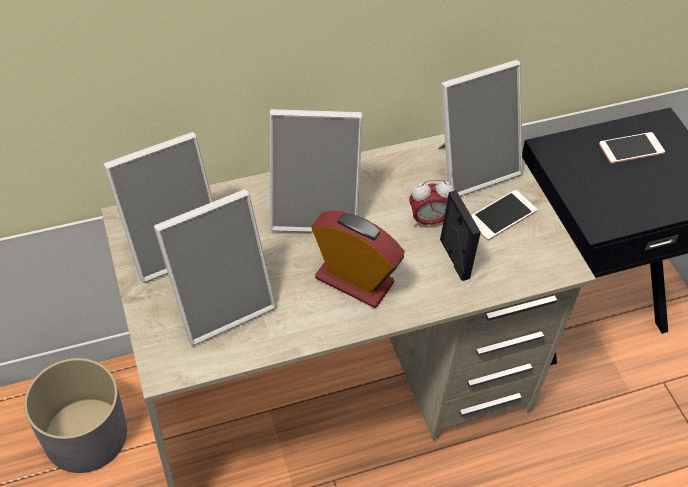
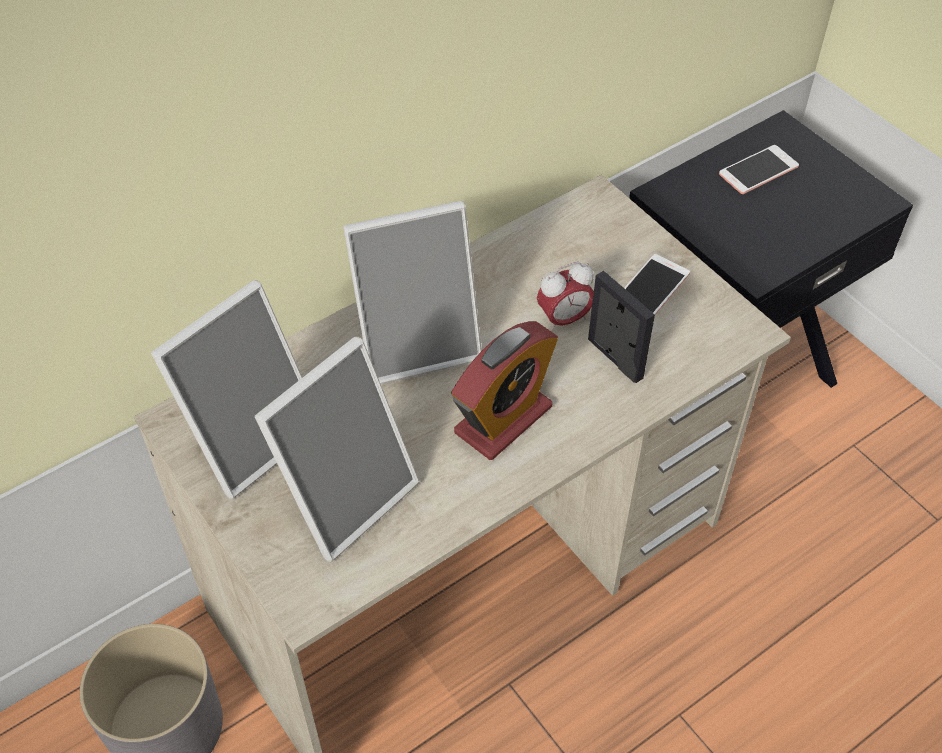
camera: 15 degrees left, 0 degrees up
alarm clock [311,211,405,308] -> alarm clock turned 120 degrees clockwise [451,321,558,460]
picture frame [439,60,523,197] -> none

